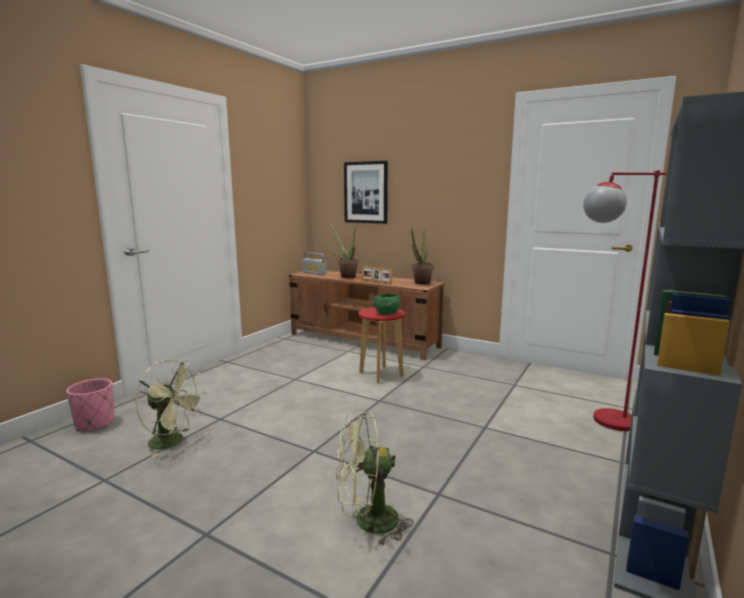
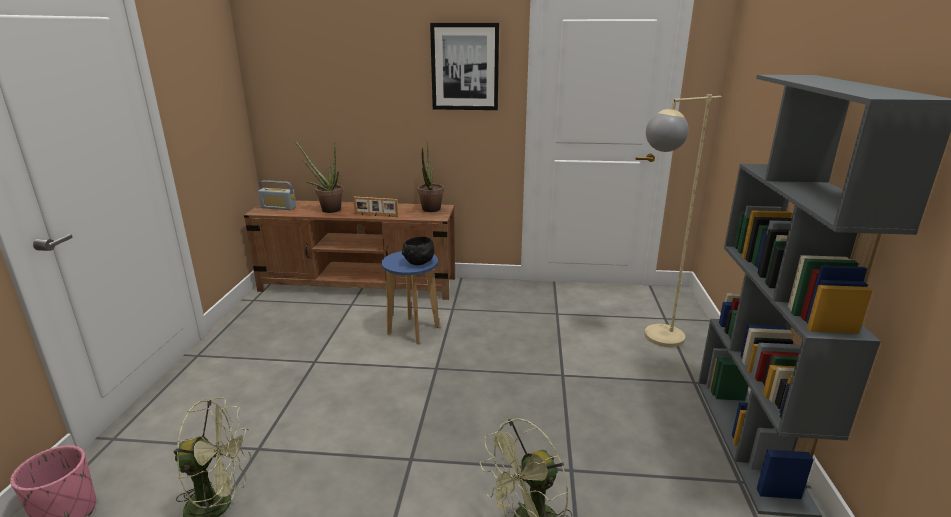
camera: 25 degrees left, 10 degrees up
picture [344,161,388,224] -> picture moved to [430,23,499,110]
red stool [359,307,405,383] -> blue stool [382,251,439,344]
green bowl [373,294,401,315] -> black bowl [402,237,434,265]
red floor lamp [583,171,667,431] -> beige floor lamp [644,94,722,347]

